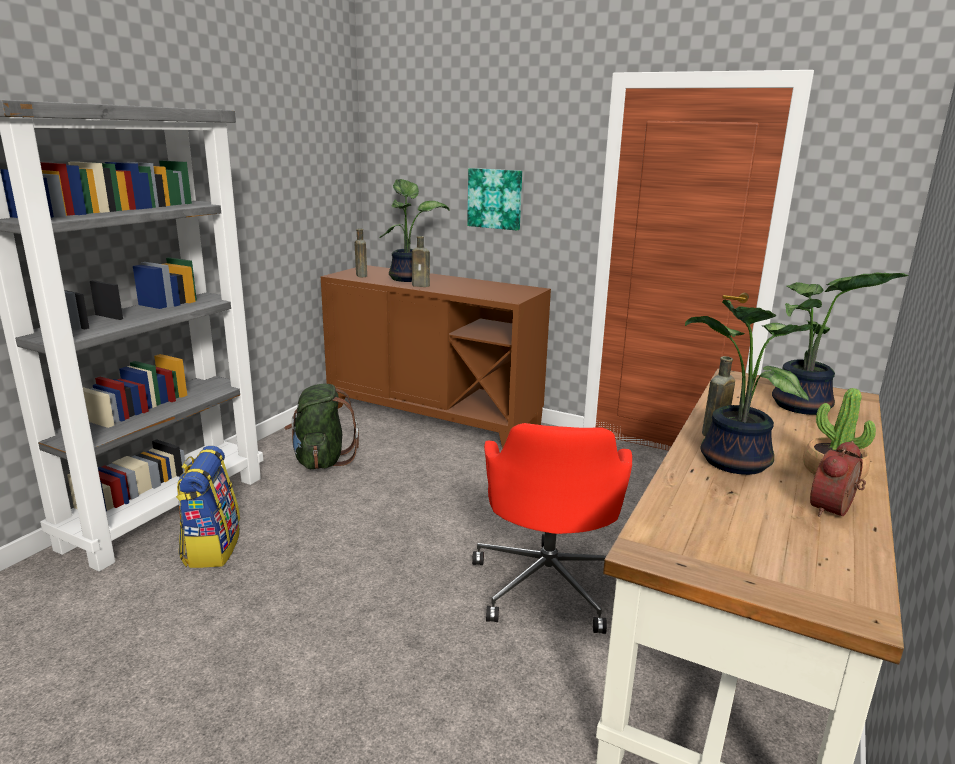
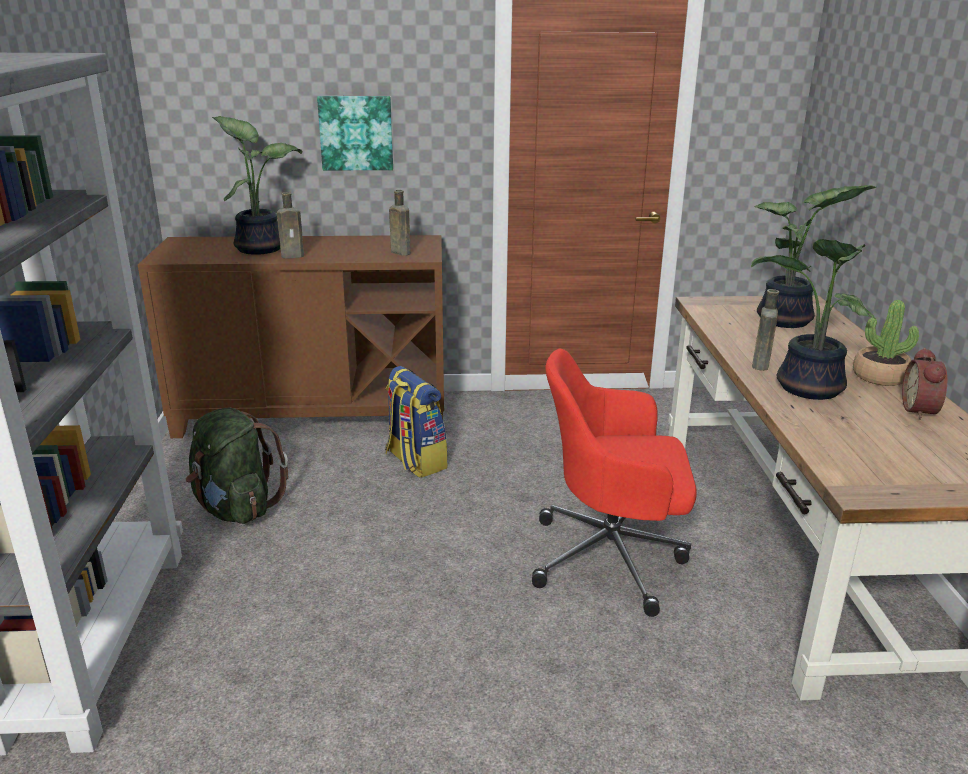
camera: 30 degrees left, 5 degrees up
backpack [176,446,240,568] -> backpack moved to [385,366,447,478]
brown bottle [355,229,367,277] -> brown bottle moved to [389,190,411,256]
red office chair [472,423,632,634] -> red office chair turned 120 degrees clockwise [532,349,697,617]

